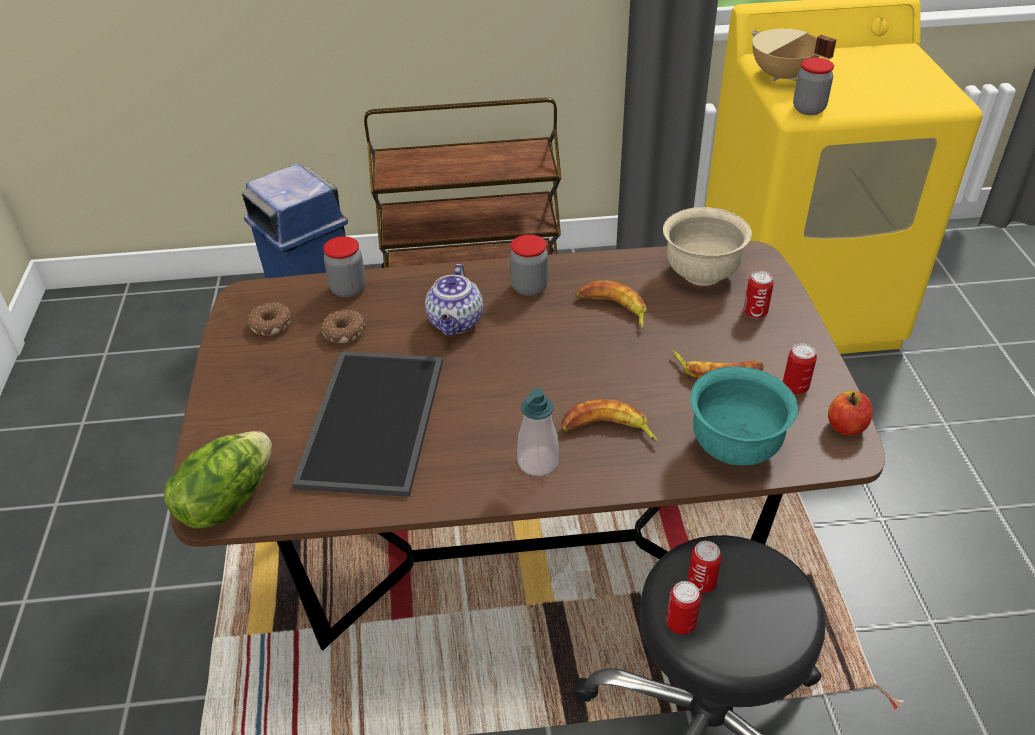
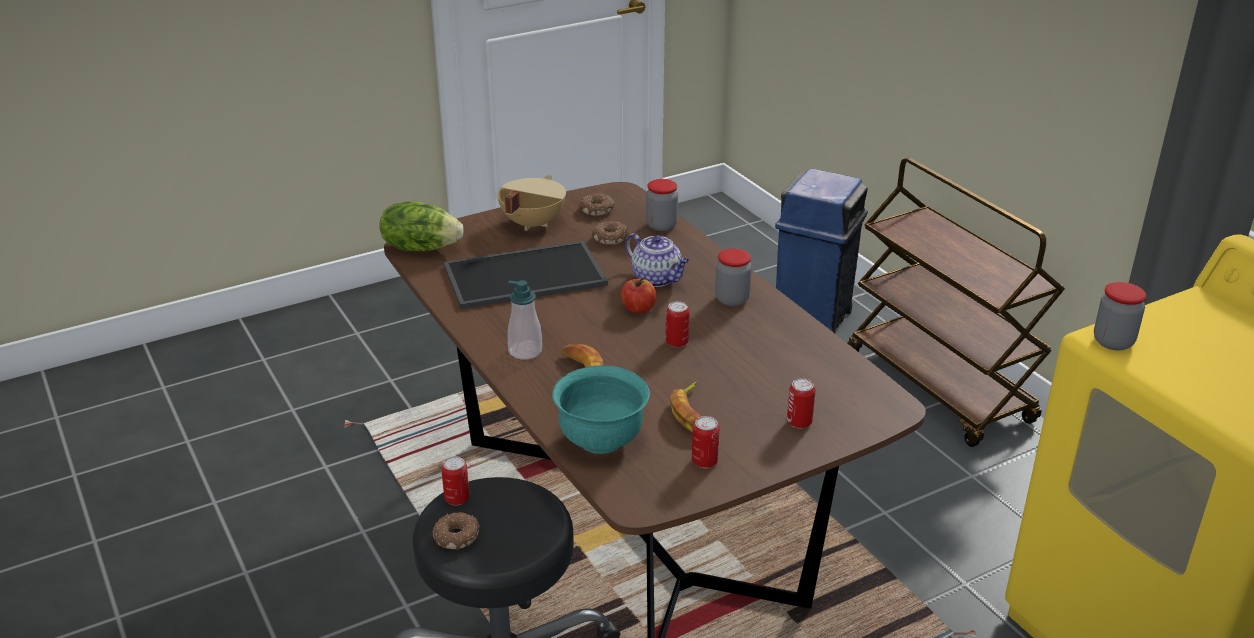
camera: 65 degrees right, 10 degrees down
teapot [425,264,483,336] -> teapot turned 120 degrees counterclockwise [625,233,689,287]
banana [575,281,646,329] -> none
beige bowl [663,207,752,286] -> none
can [688,541,722,593] -> can moved to [666,301,690,347]
beige cooking pot [751,29,836,82] -> beige cooking pot moved to [498,175,566,231]
apple [828,391,873,435] -> apple moved to [621,278,656,313]
none -> donut [432,512,480,550]

